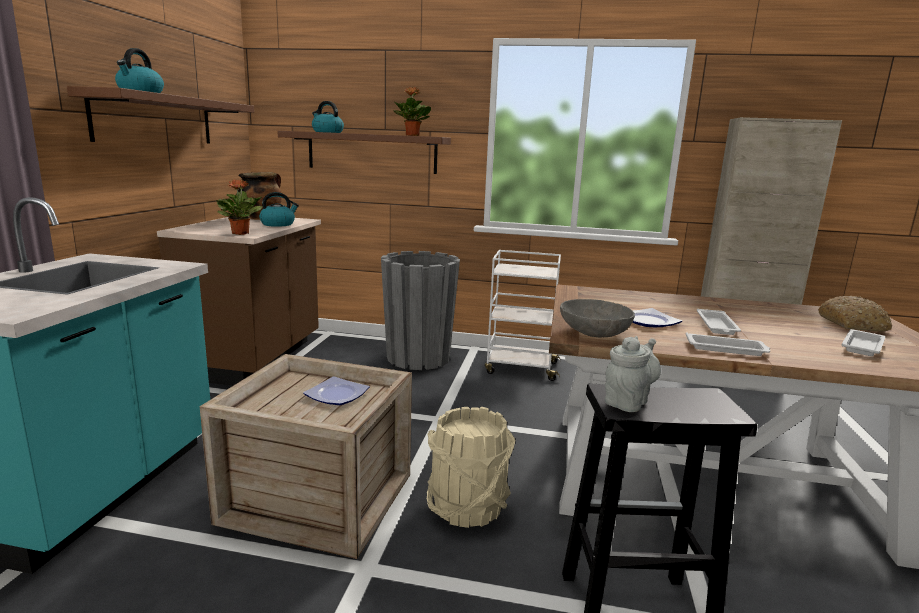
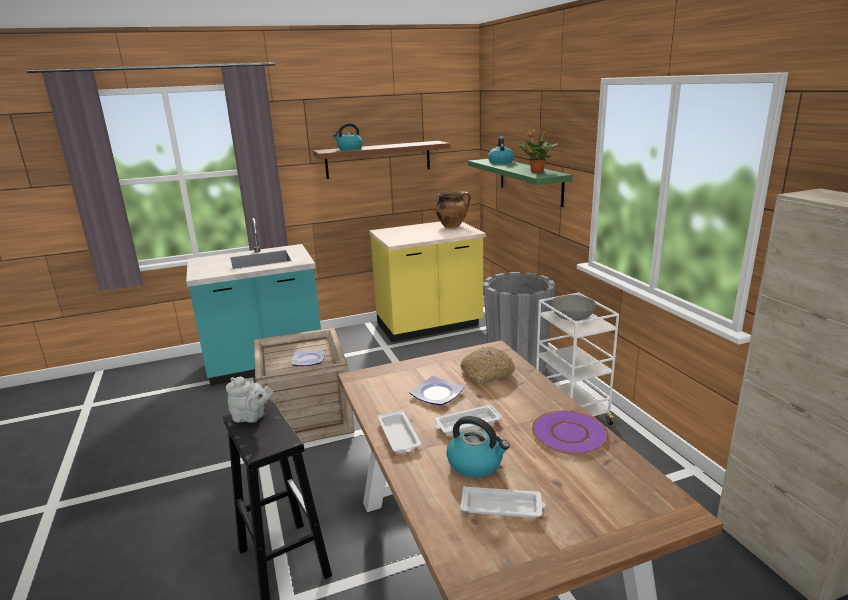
camera: 60 degrees right, 5 degrees up
brown counter [157,217,321,386] -> yellow counter [369,221,486,342]
potted plant [216,179,263,235] -> none
kettle [259,192,299,227] -> kettle moved to [447,416,510,478]
brown shelf [277,131,451,174] -> green shelf [468,159,572,207]
beige bucket [426,407,515,528] -> none
grey bowl [560,299,635,337] -> grey bowl moved to [551,295,596,321]
bread [818,296,893,331] -> bread moved to [460,347,515,384]
none -> purple plate [532,410,609,455]

